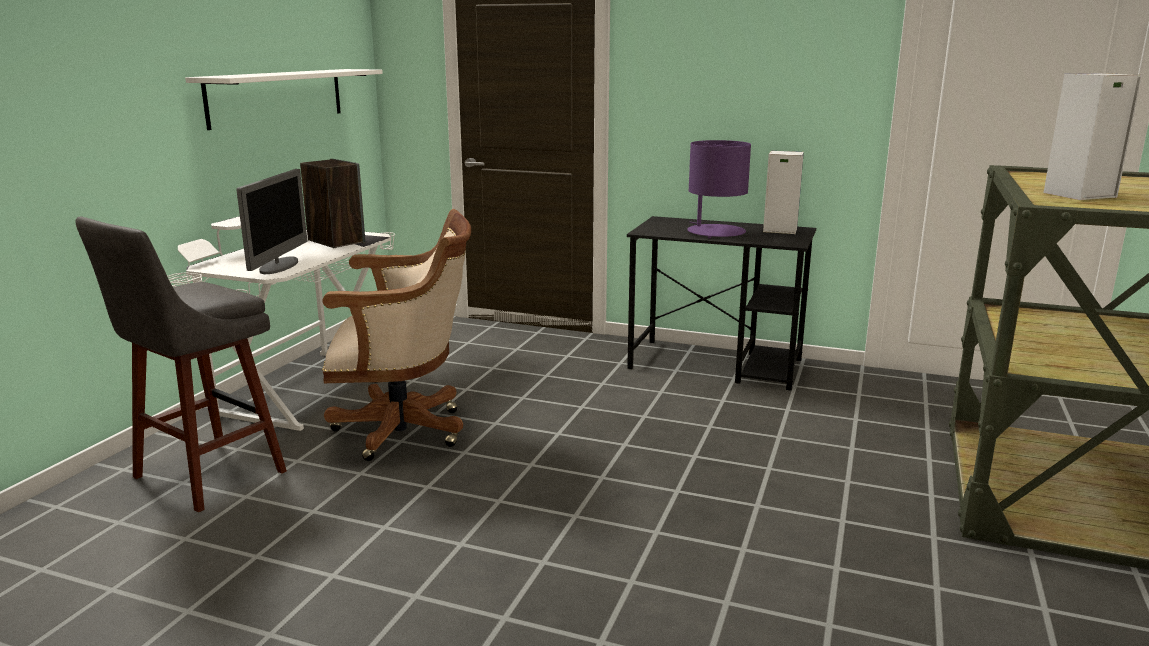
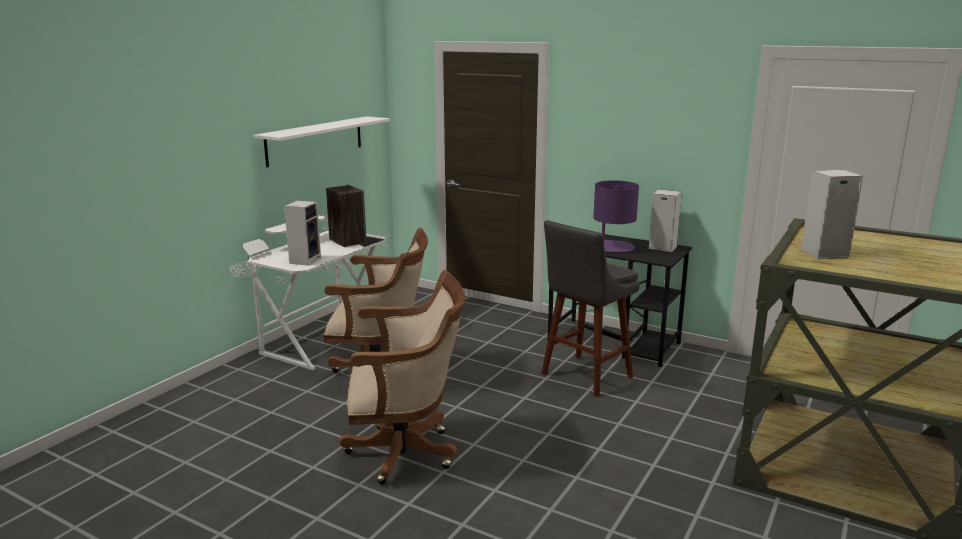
camera: 10 degrees right, 0 degrees up
grey stool [75,217,287,512] -> grey stool moved to [542,220,640,397]
monitor [236,169,307,274] -> speaker [284,200,321,266]
none -> office chair [340,270,465,484]

